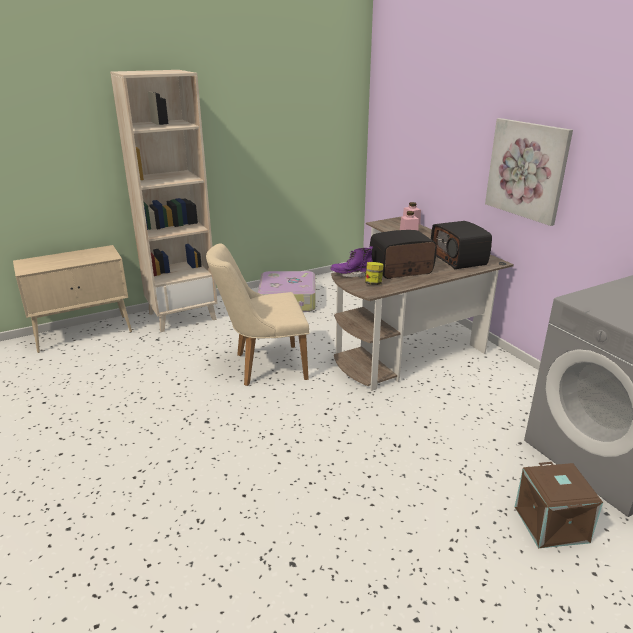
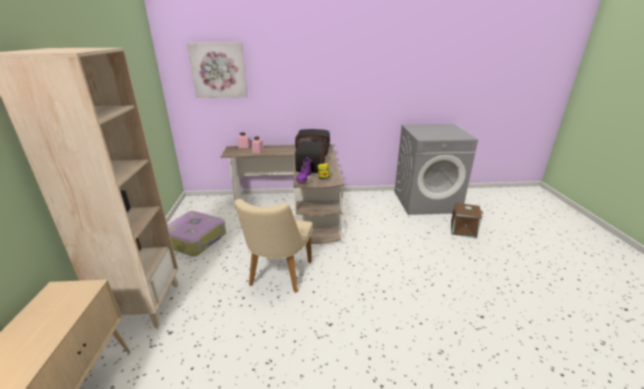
camera: 65 degrees left, 0 degrees up
picture [485,118,573,226] -> picture moved to [187,42,248,98]

